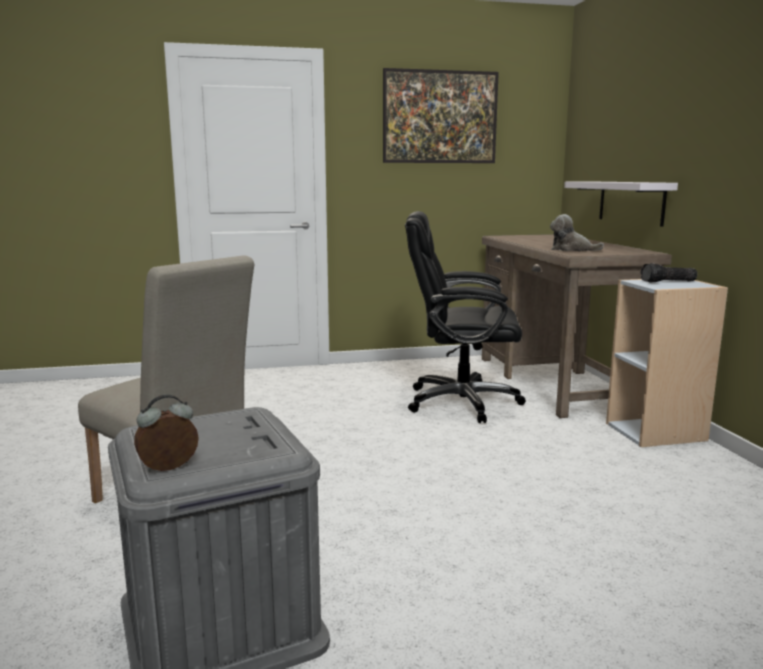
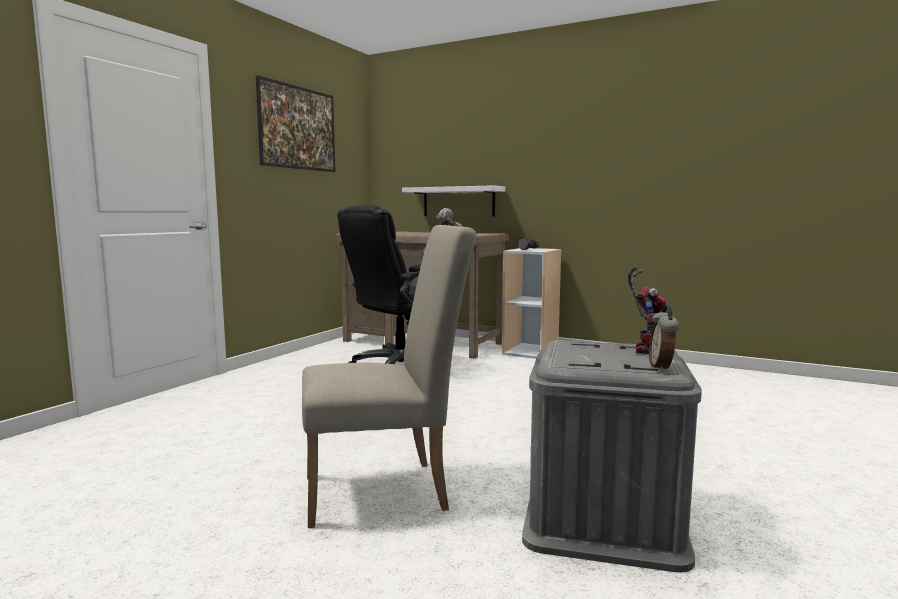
camera: 50 degrees left, 5 degrees down
none -> toy robot [628,266,667,355]

